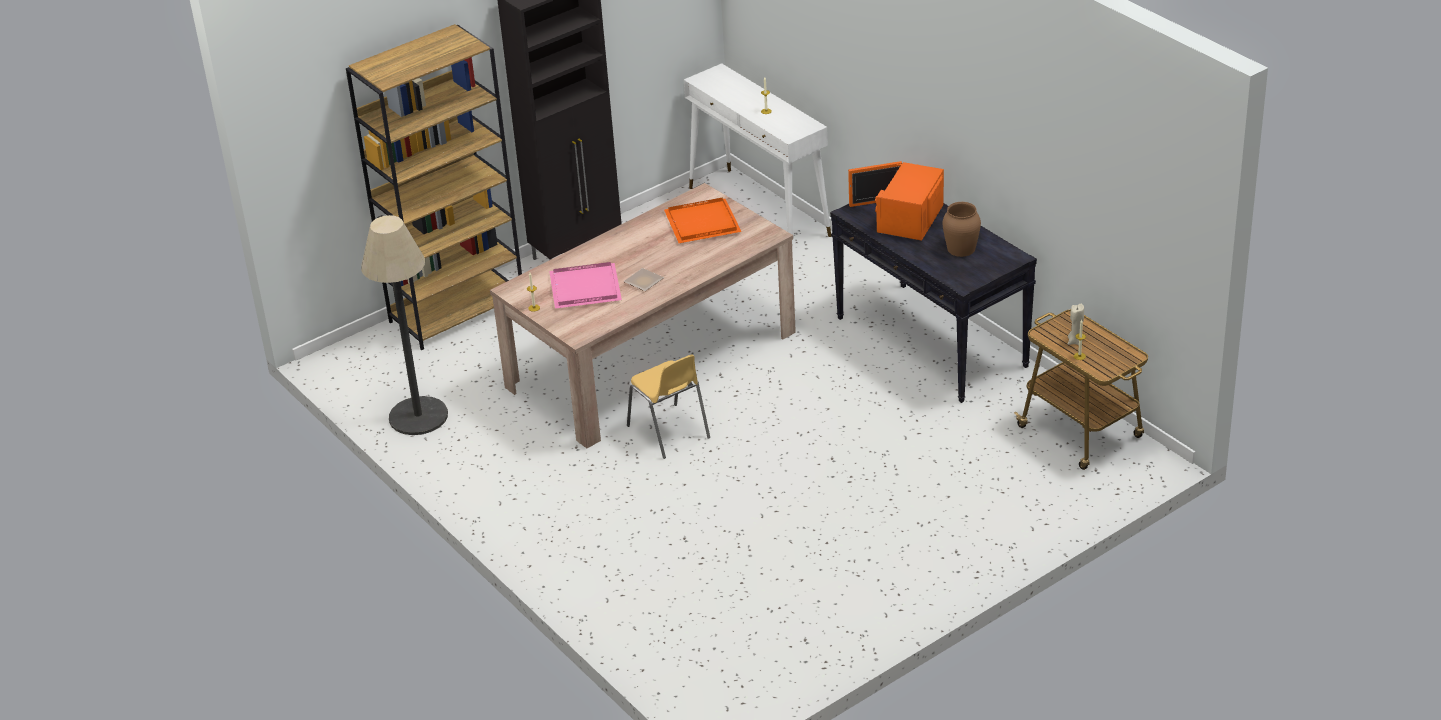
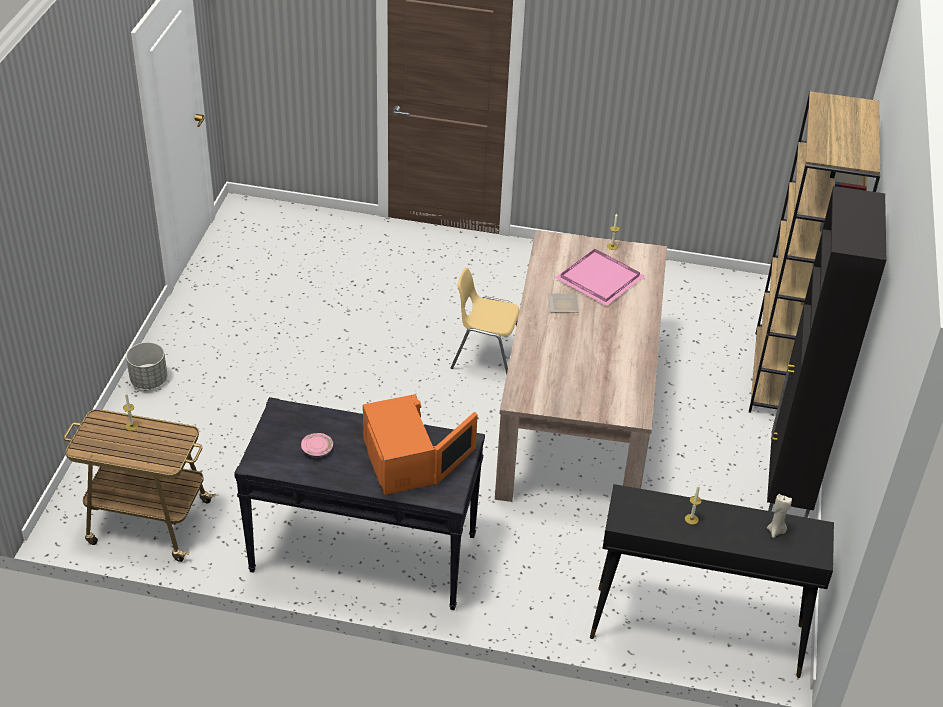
camera: 135 degrees right, 5 degrees up
floor lamp [361,215,448,435] -> none
orange tray [664,198,741,243] -> none
white console table [684,63,831,237] -> black console table [590,484,834,678]
brown vase [943,202,981,257] -> pink plate [301,433,333,457]
beige candle [1068,304,1084,345] -> beige candle moved to [767,494,792,538]
none -> grey planter [126,342,167,389]

